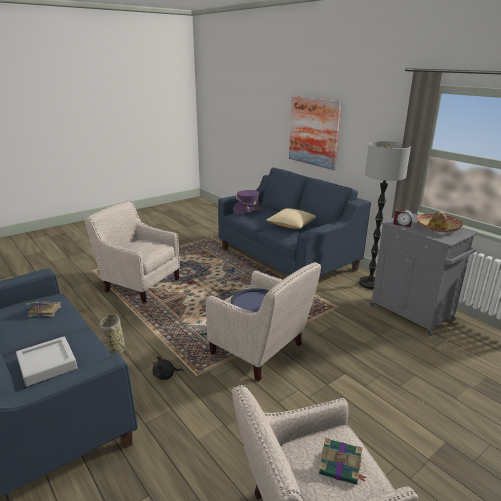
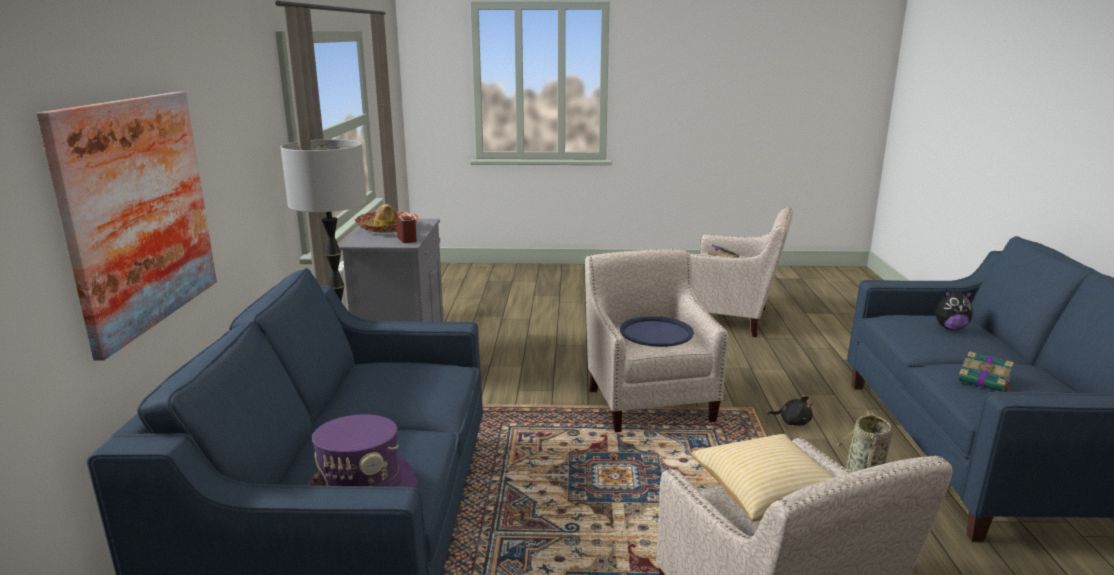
camera: 140 degrees left, 5 degrees down
grey tray [16,337,77,387] -> plush toy [935,290,973,330]
pillow [266,208,316,229] -> pillow moved to [691,434,834,521]

